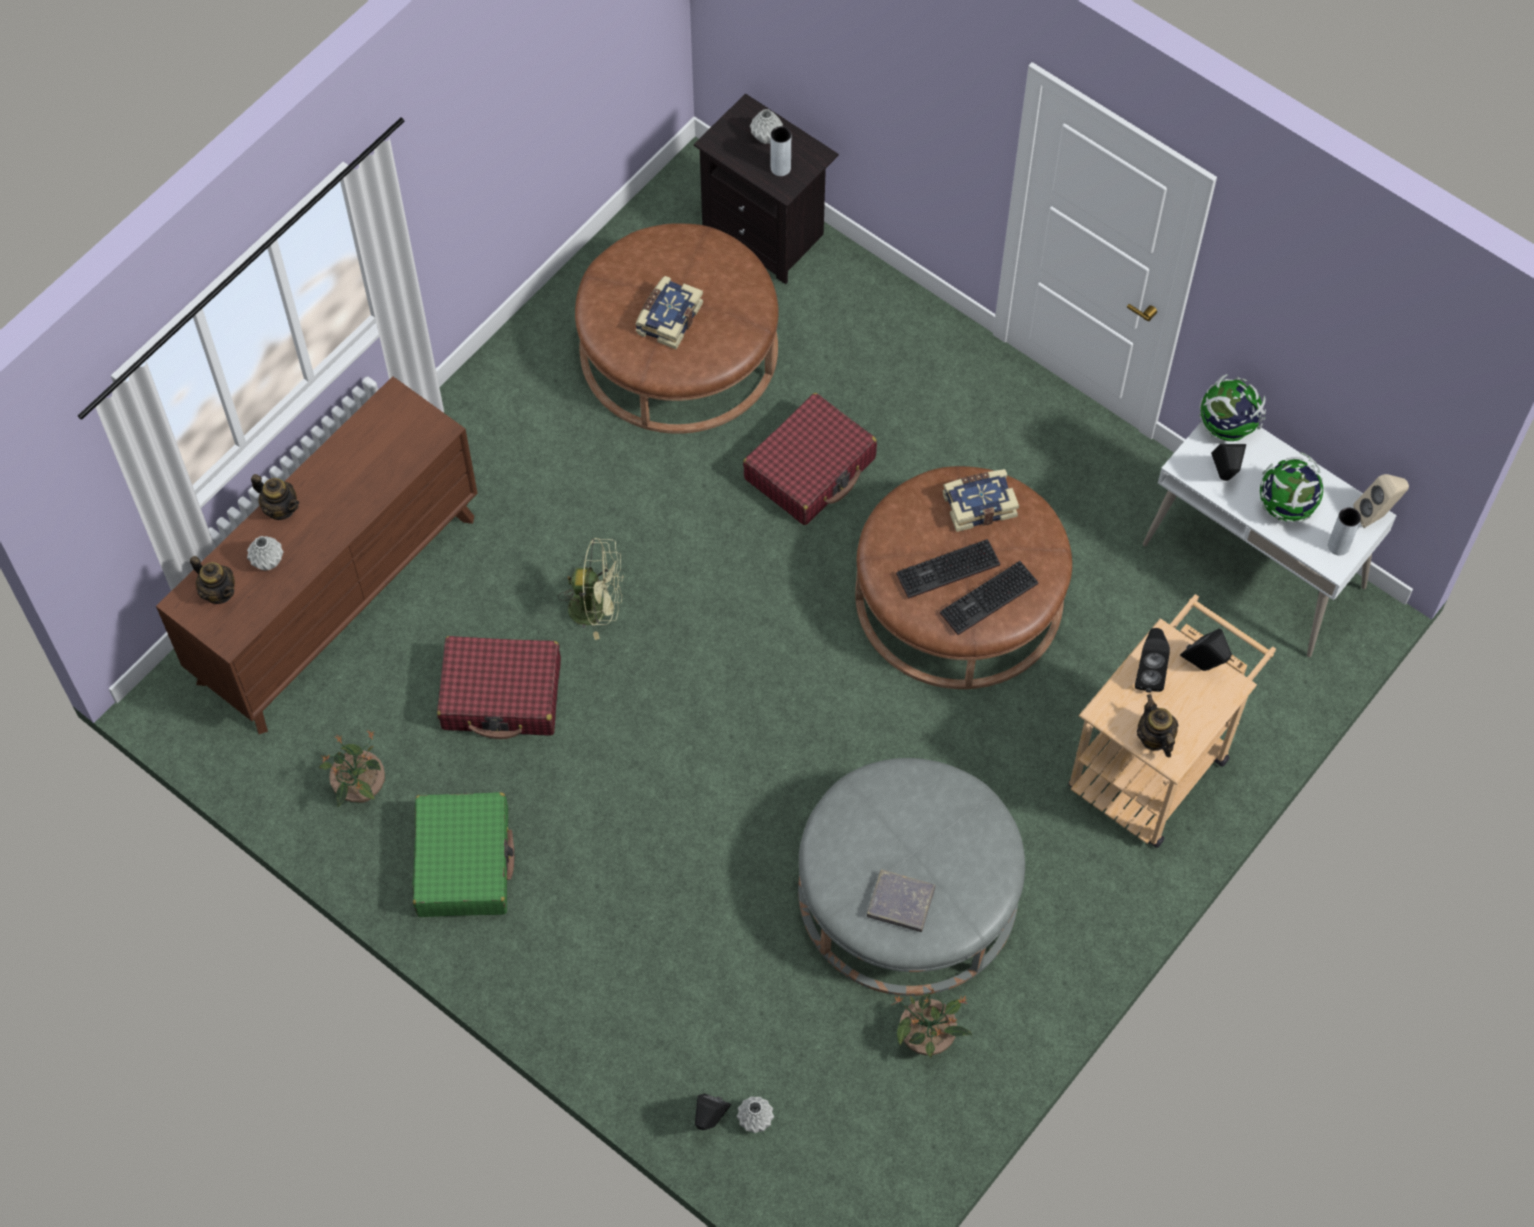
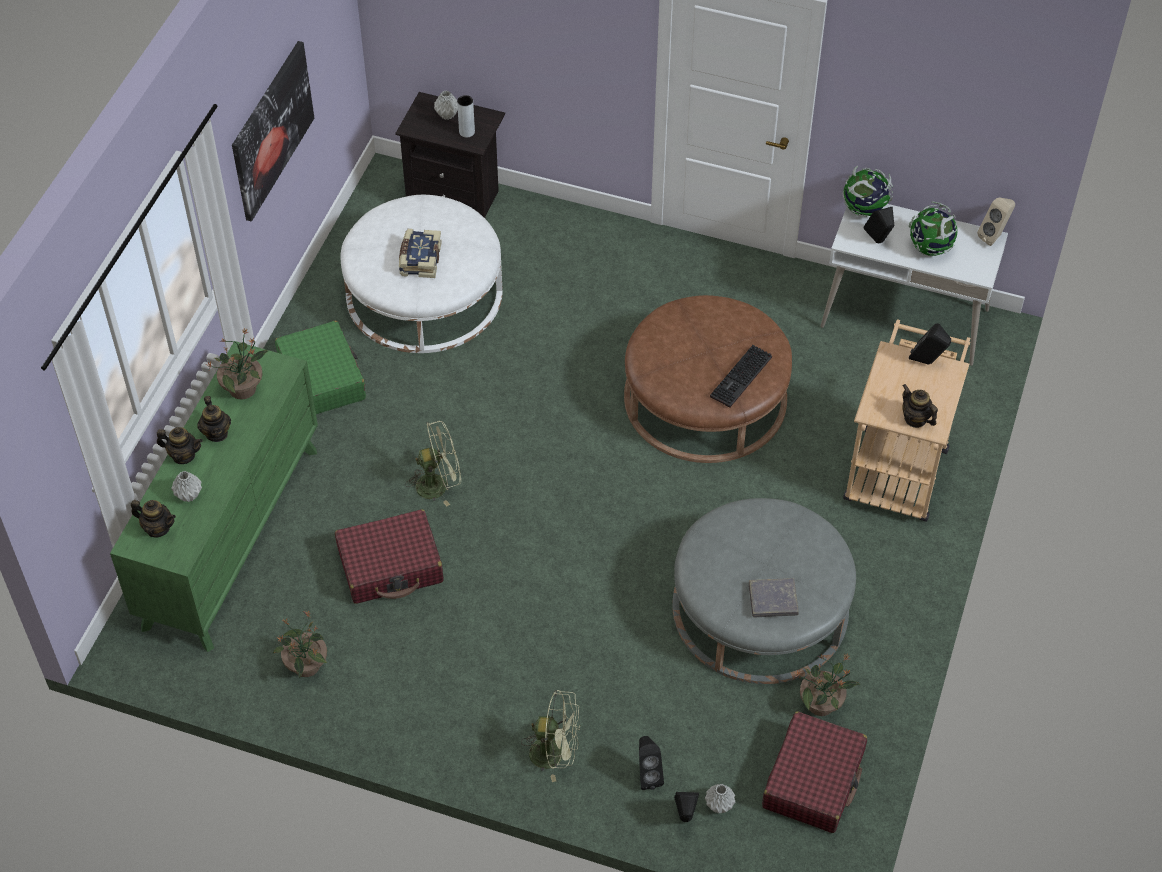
camera: 20 degrees left, 10 degrees down
brown dresser [156,376,478,734] -> green dresser [110,341,318,652]
green suitcase [412,792,514,917] -> green suitcase moved to [275,321,366,414]
brown ottoman [575,223,779,434] -> white ottoman [341,195,502,353]
red suitcase [743,393,877,525] -> red suitcase moved to [762,711,867,833]
keyboard [896,539,1000,599] -> none
book [943,469,1019,532] -> none
black speaker [1135,628,1170,693] -> black speaker moved to [639,736,664,790]
grey vase [1328,507,1361,556] -> none
none -> teapot [197,396,231,442]
none -> potted plant [206,328,268,399]
none -> picture [232,41,314,222]
none -> green fan [521,690,580,782]

